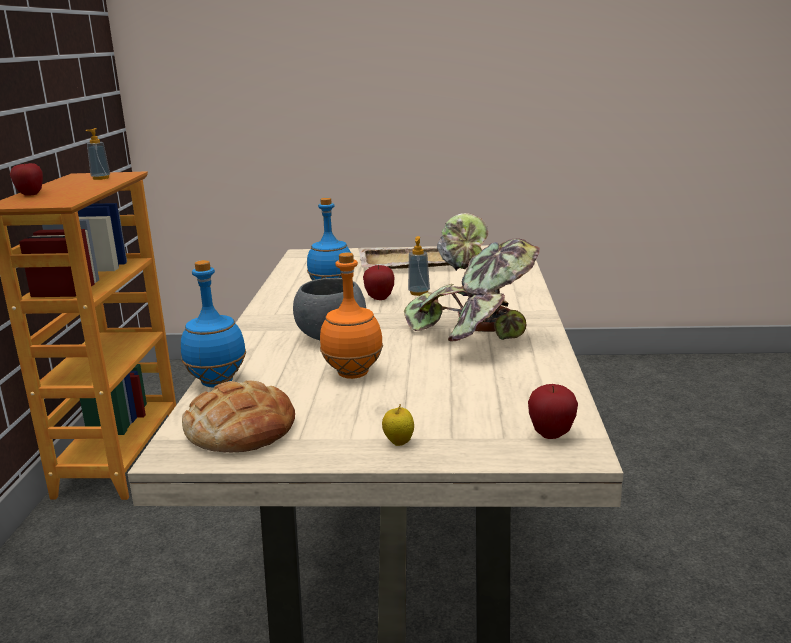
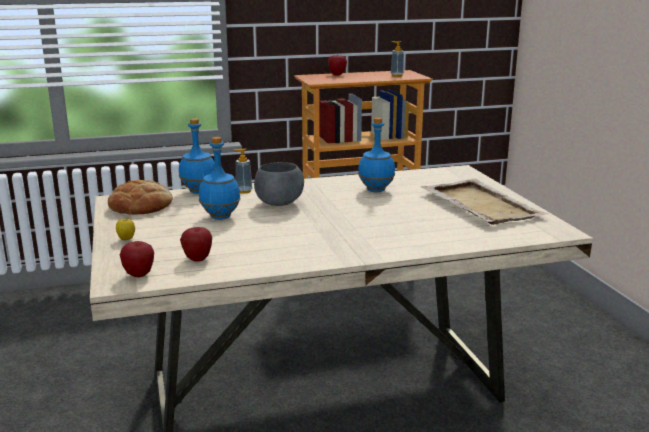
camera: 70 degrees right, 0 degrees up
orange bottle [320,253,383,379] -> blue bottle [199,137,241,220]
apple [363,265,395,300] -> apple moved to [180,227,212,261]
potted plant [404,213,540,342] -> none
soap dispenser [408,236,430,296] -> soap dispenser moved to [233,148,252,194]

